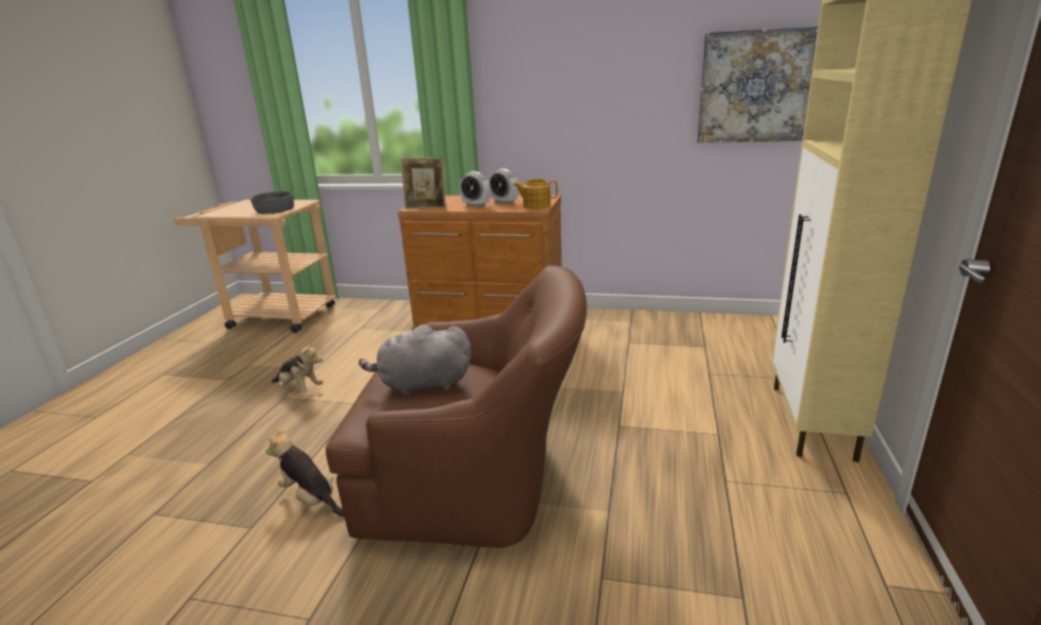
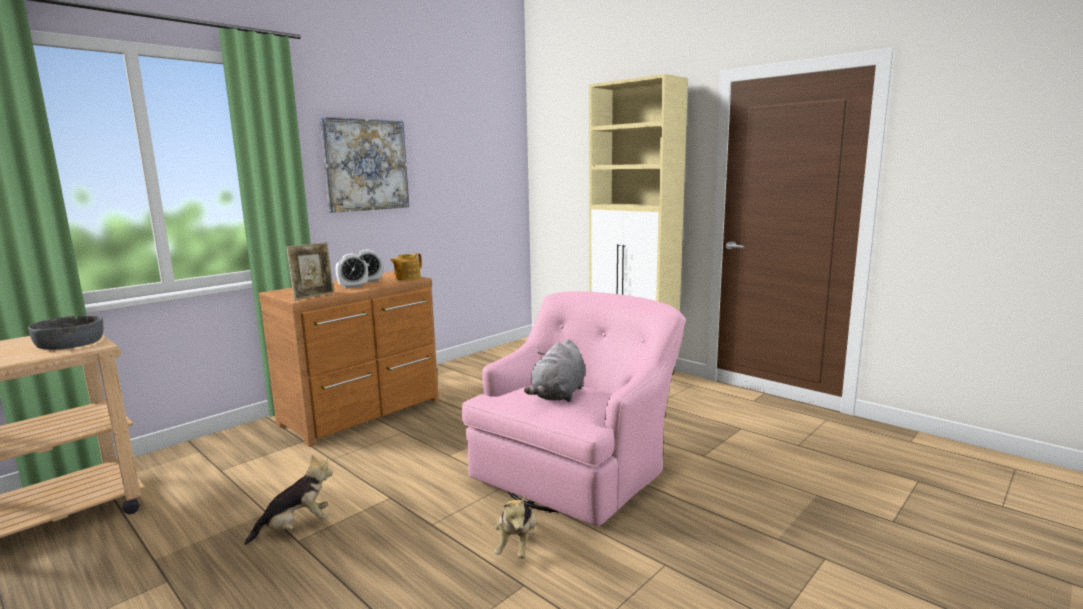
camera: 60 degrees left, 10 degrees down
plush toy [266,427,344,517] -> plush toy turned 60 degrees counterclockwise [494,496,536,559]
brown armchair [326,265,587,548] -> pink armchair [462,291,685,526]
picture [697,26,818,143] -> picture moved to [320,117,409,213]

